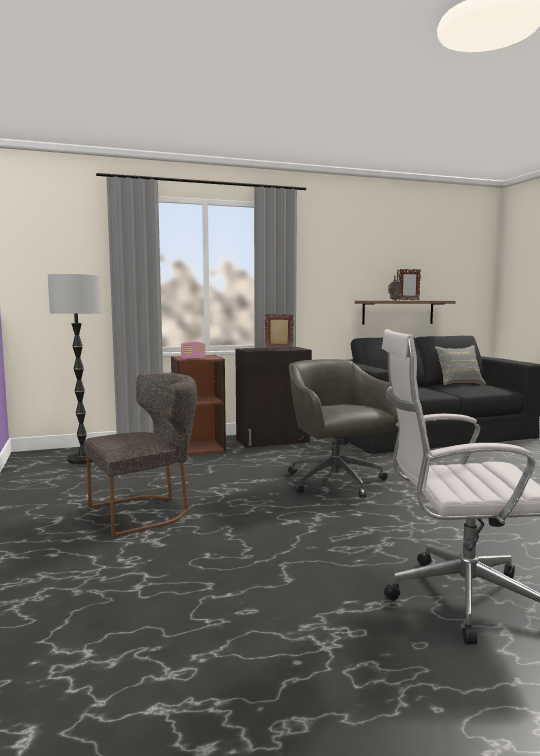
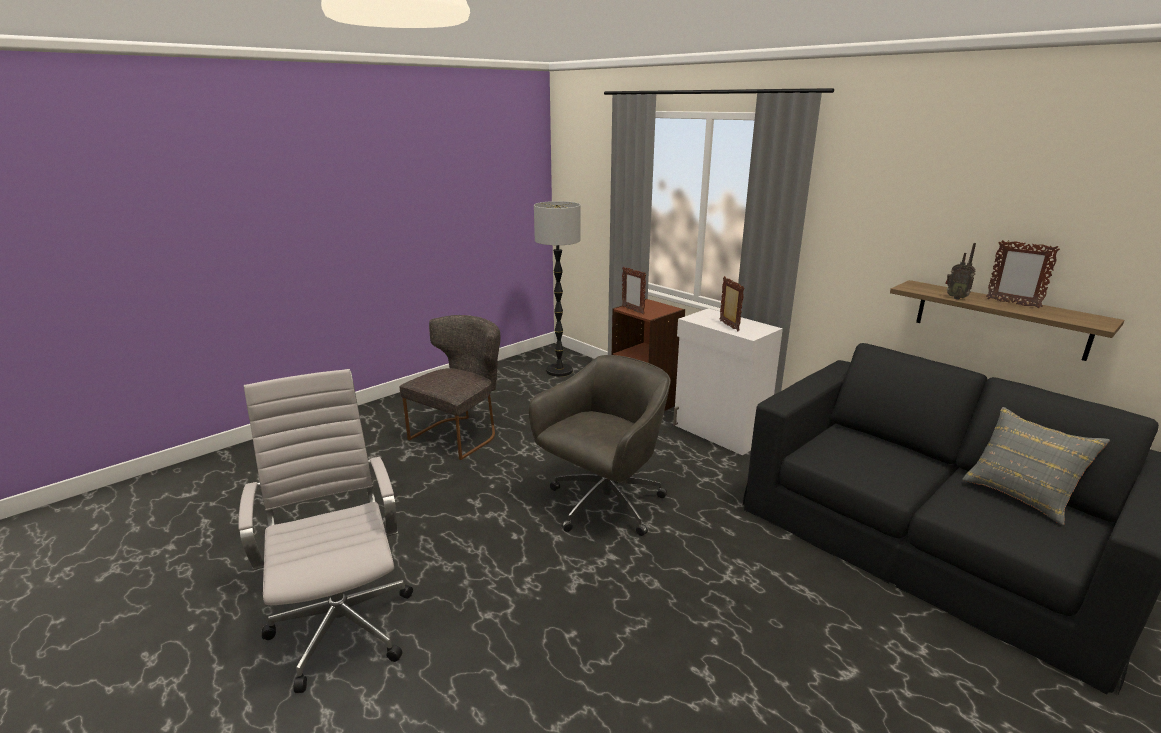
camera: 65 degrees right, 15 degrees up
grey chair [84,373,197,537] -> grey chair turned 90 degrees counterclockwise [400,315,501,460]
radio [181,341,206,359] -> picture frame [622,267,646,314]
black cabinet [235,347,312,448] -> white cabinet [673,308,783,455]

